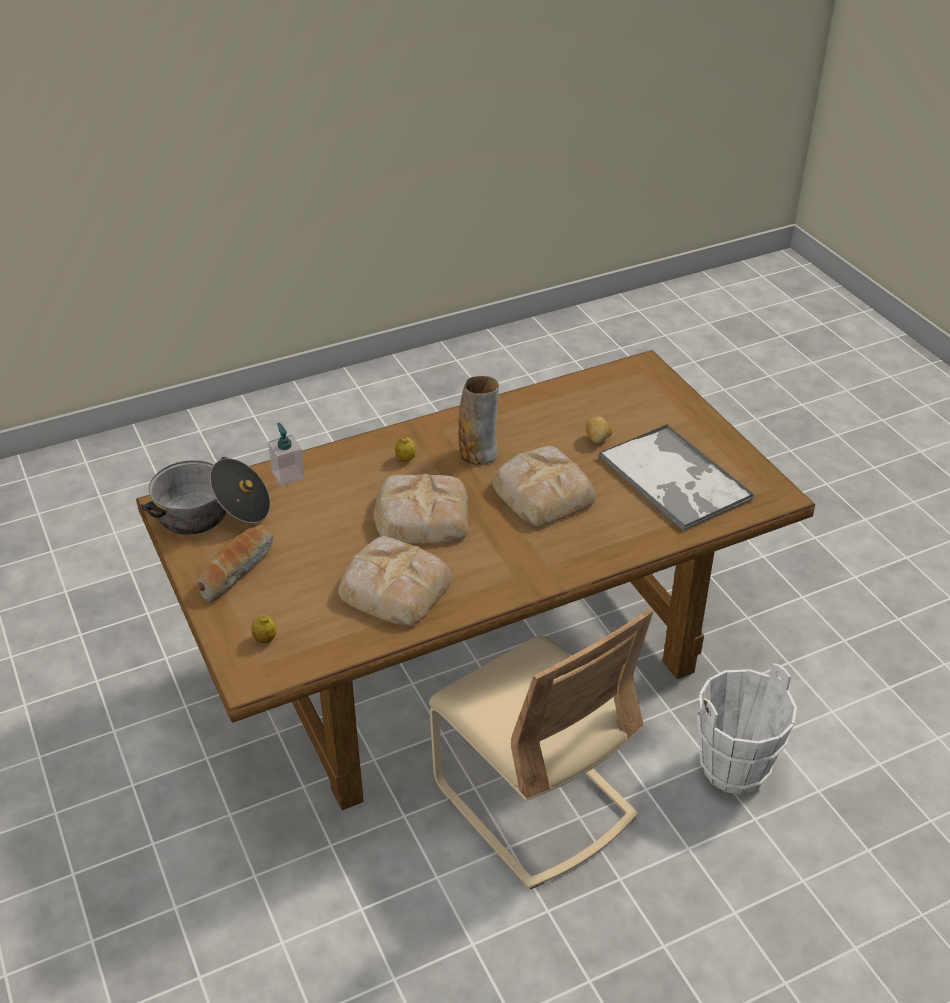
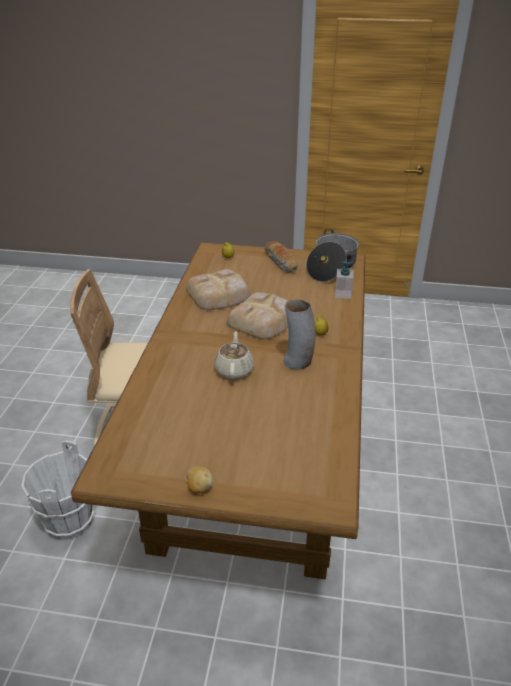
camera: 125 degrees right, 5 degrees down
bread [492,446,596,526] -> beige teapot [214,332,254,379]
potato [586,417,612,443] -> potato moved to [187,466,213,493]
tray [599,424,755,531] -> none

